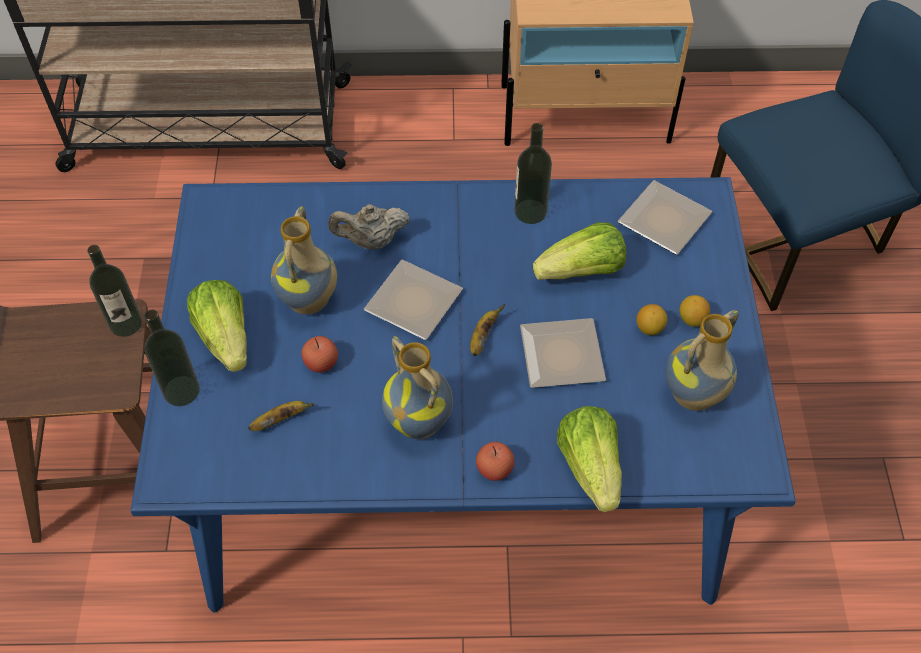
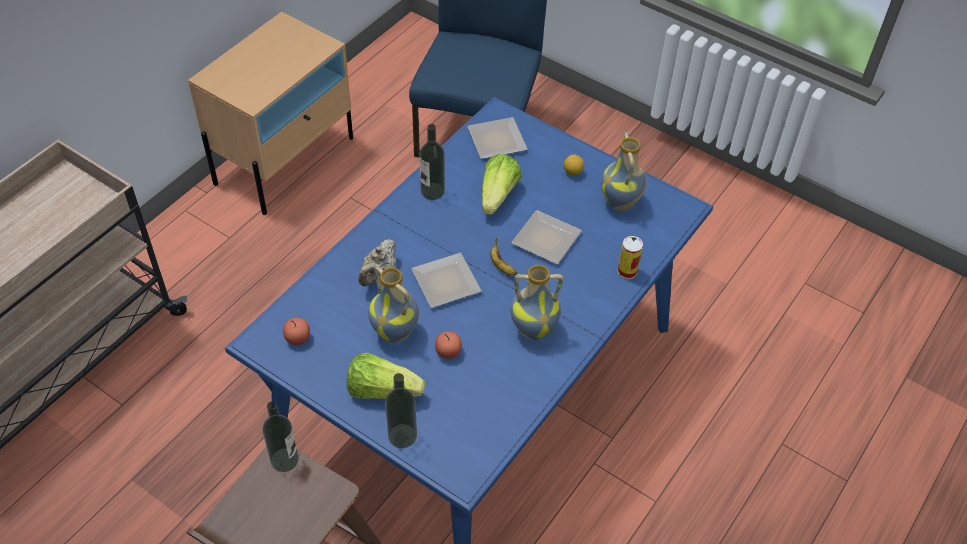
camera: 55 degrees left, 5 degrees down
banana [248,401,314,431] -> none
apple [476,442,515,481] -> apple moved to [283,318,310,345]
lettuce [557,406,622,512] -> can [618,236,643,279]
lemon [636,304,667,335] -> none

